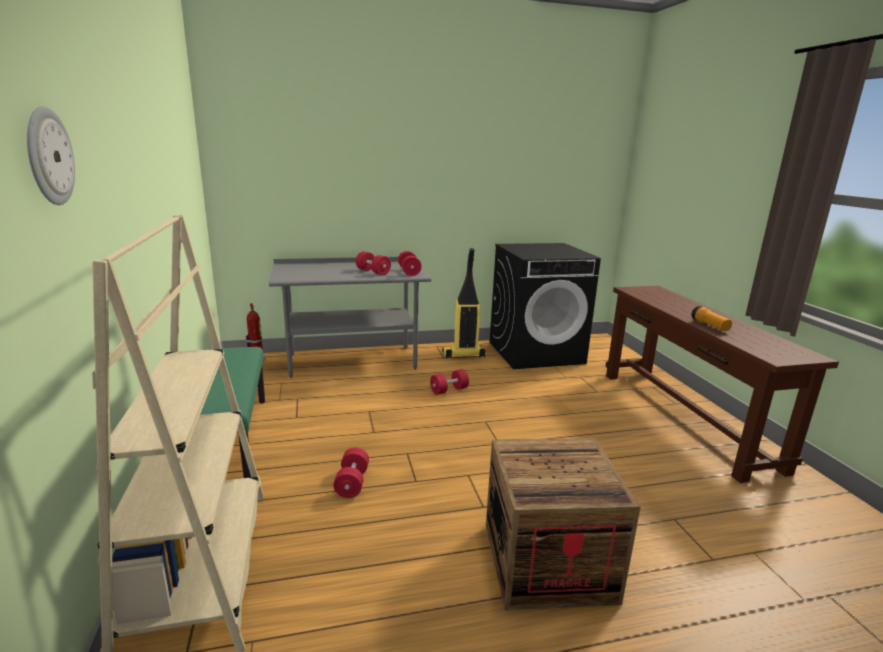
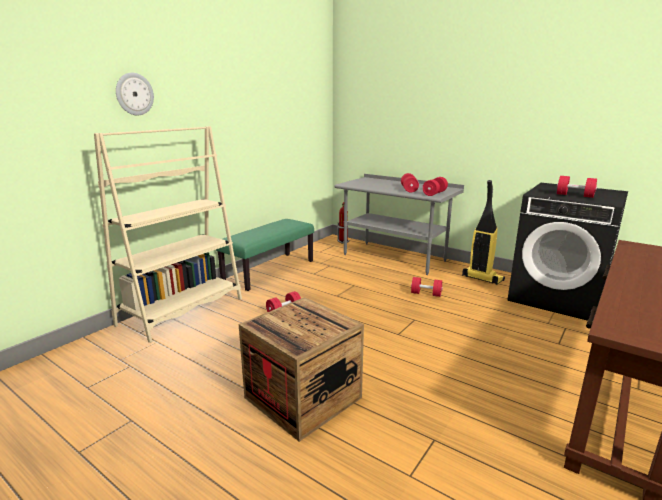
camera: 50 degrees right, 0 degrees up
flashlight [691,306,732,331] -> none
none -> red dumbbell [557,176,597,198]

